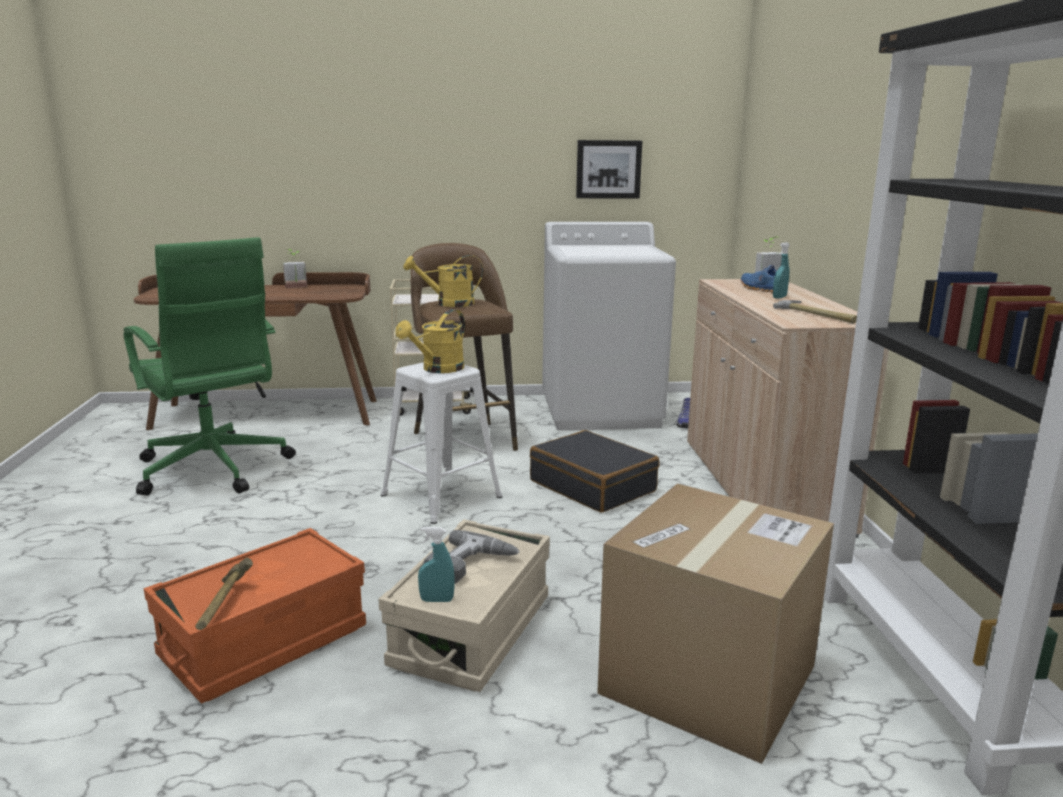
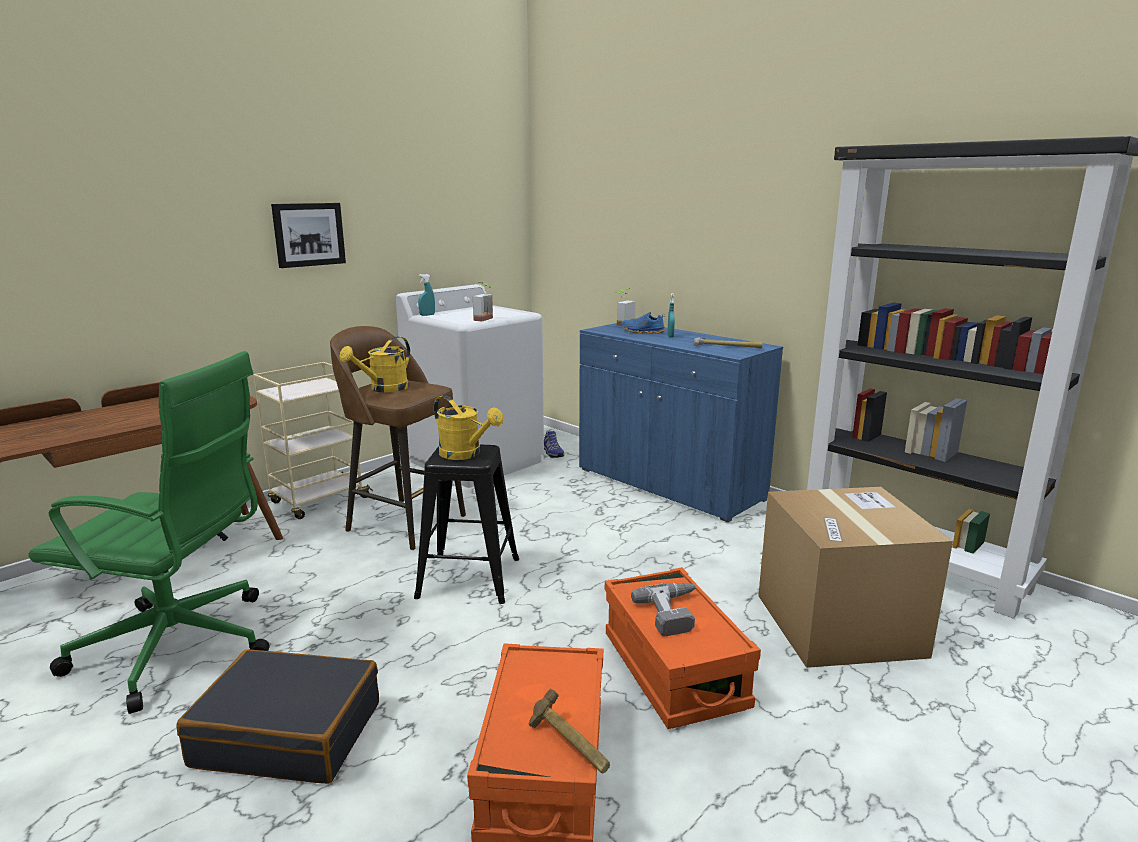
camera: 40 degrees left, 0 degrees up
potted plant [283,249,307,288] -> potted plant moved to [473,282,493,321]
beige storage box [379,519,550,692] -> orange storage box [605,567,761,729]
white stool [381,362,502,524] -> black stool [414,445,519,604]
yellow watering can [396,309,465,373] -> yellow watering can turned 45 degrees counterclockwise [434,395,503,460]
turquoise spray bottle [418,527,454,602] -> turquoise spray bottle moved to [418,274,435,316]
black suitcase [530,430,660,512] -> black suitcase moved to [176,649,379,784]
picture [576,140,642,199] -> picture moved to [271,203,346,268]
beige cabinet [687,279,889,538] -> blue cabinet [579,323,783,522]

